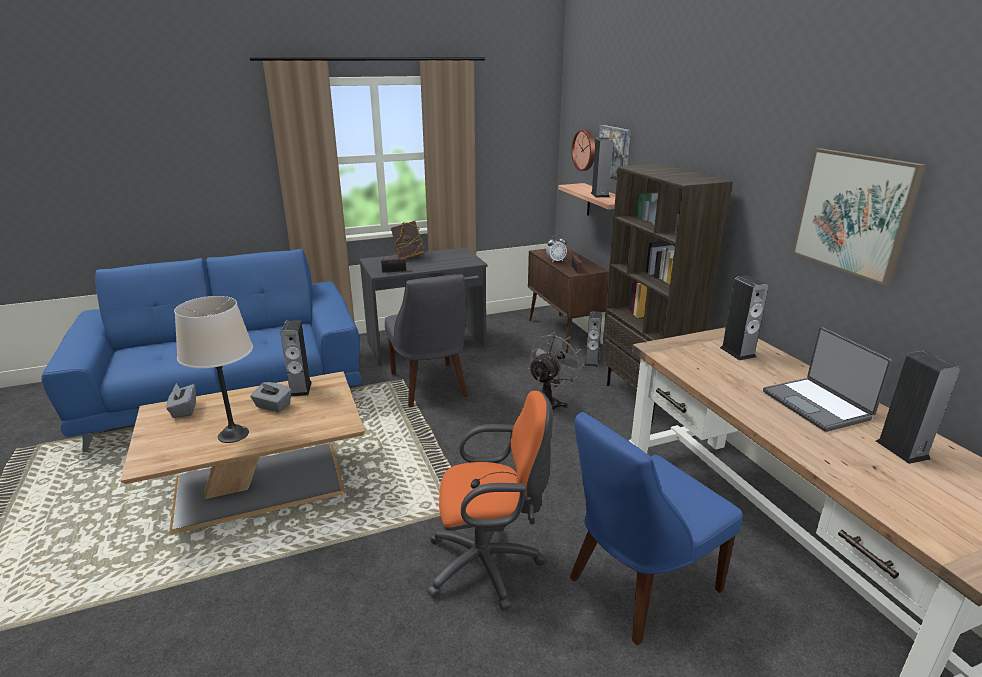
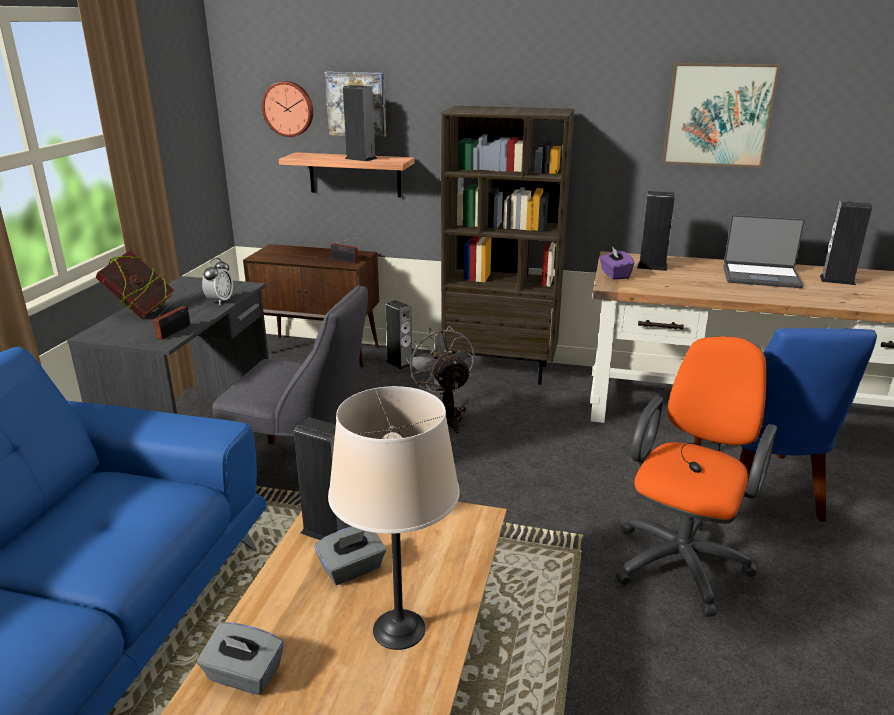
camera: 55 degrees left, 0 degrees up
alarm clock [546,235,567,263] -> alarm clock moved to [202,258,233,305]
none -> purple tissue box [599,247,634,280]

